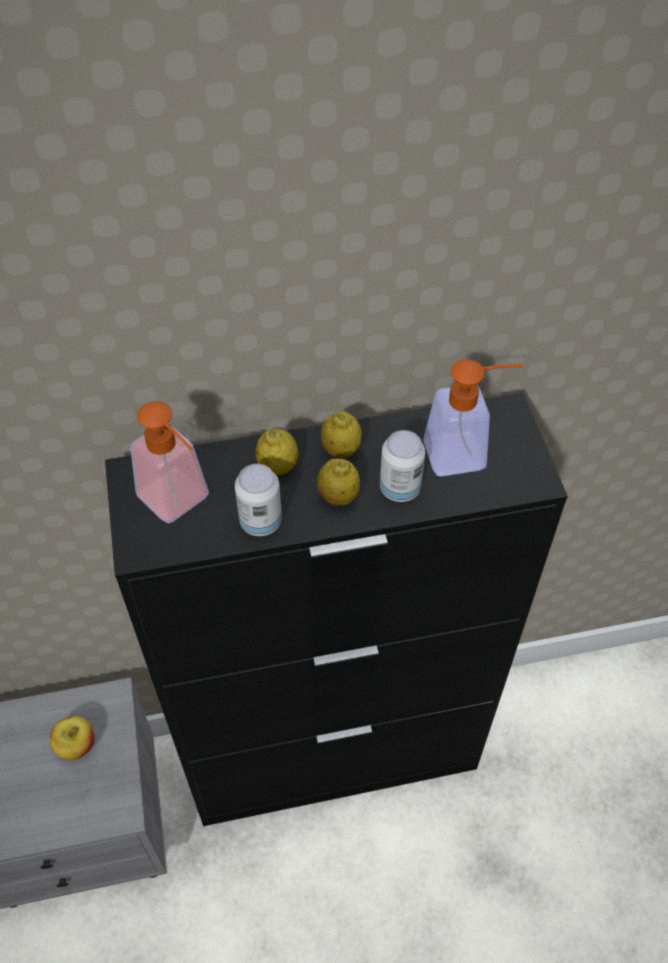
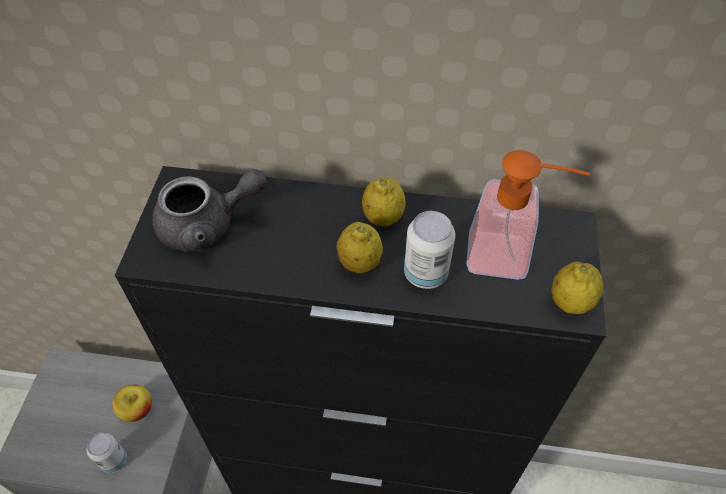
camera: 20 degrees right, 0 degrees up
soap dispenser [130,401,209,524] -> grey teapot [152,169,267,251]
can [235,464,282,536] -> can moved to [86,433,127,473]
lemon [255,429,299,476] -> lemon moved to [551,262,603,314]

